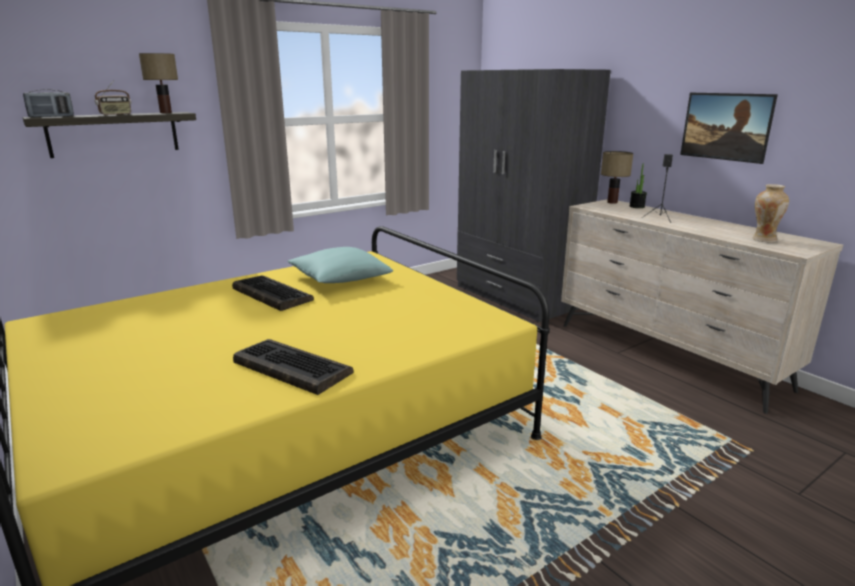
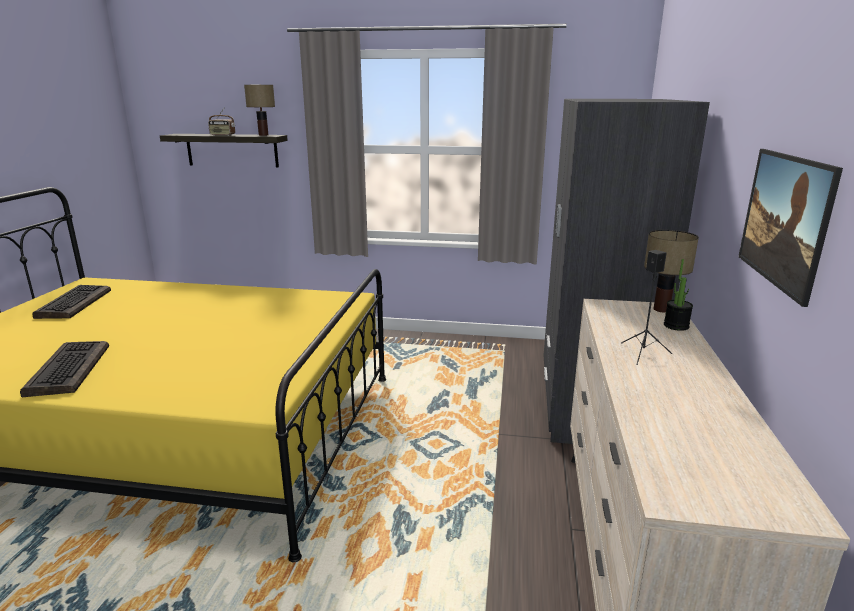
camera: 45 degrees right, 0 degrees up
radio [23,89,74,117] -> none
keyboard [232,276,314,311] -> keyboard moved to [32,285,111,319]
turquoise pillow [288,247,393,283] -> none
vase [752,184,789,242] -> none

